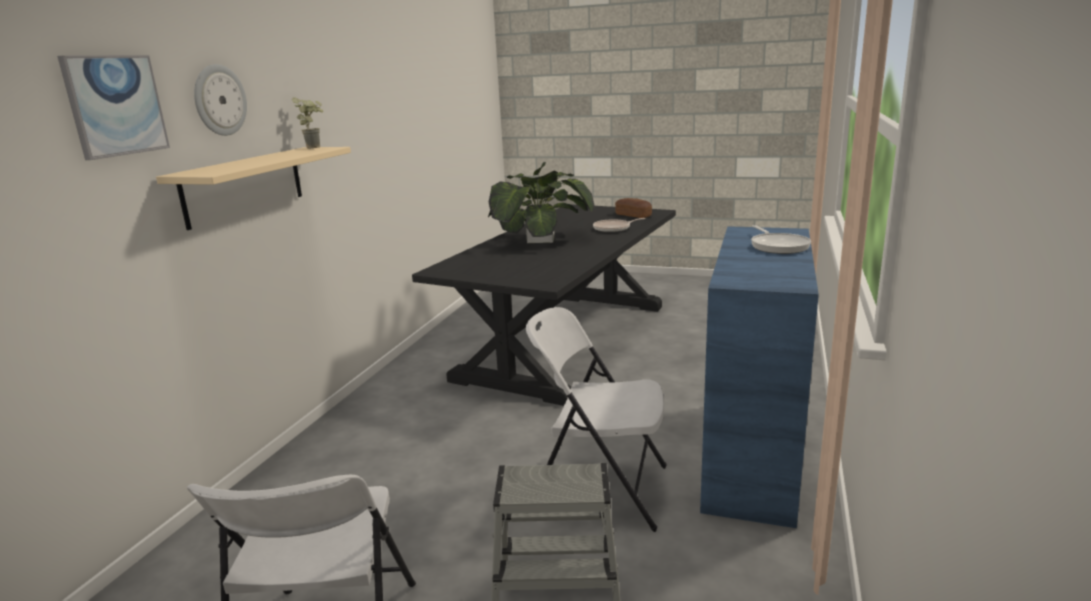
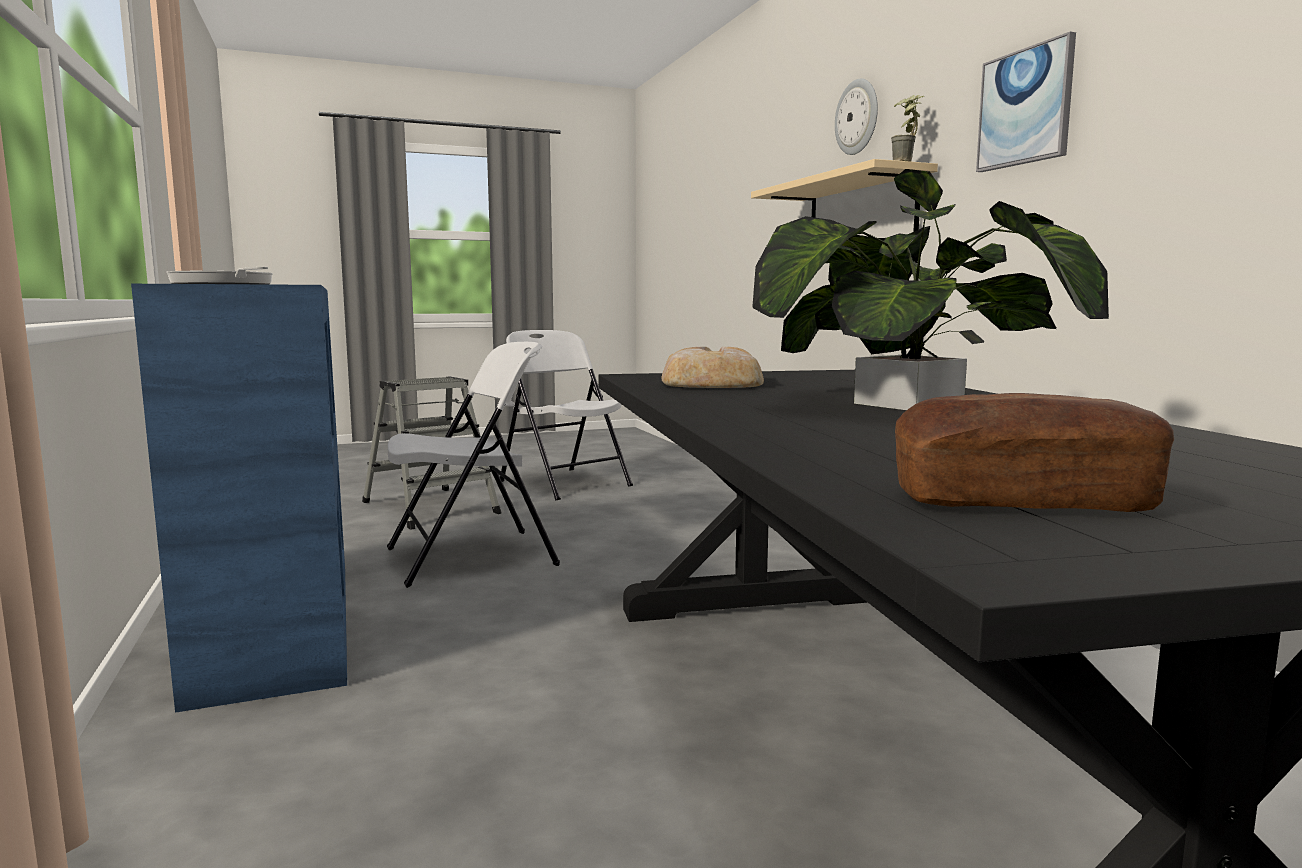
camera: 140 degrees right, 10 degrees down
picture [57,55,170,160] -> picture moved to [976,32,1076,172]
frying pan [593,218,645,232] -> none
none -> bread [661,347,764,388]

